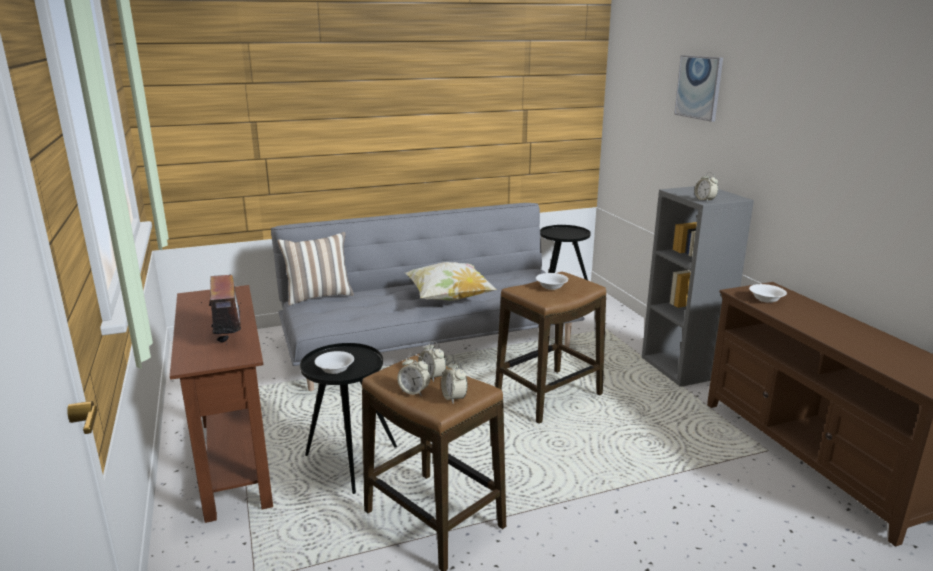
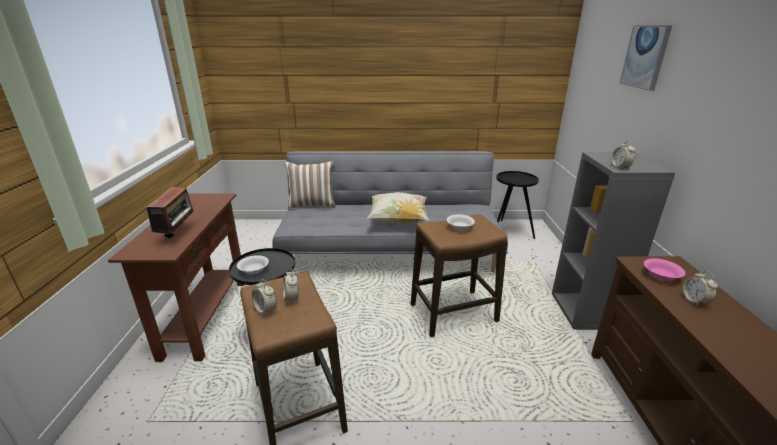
camera: 20 degrees right, 5 degrees up
alarm clock [441,360,467,403] -> alarm clock moved to [683,271,718,307]
white bowl [749,284,787,303] -> pink bowl [644,258,686,281]

